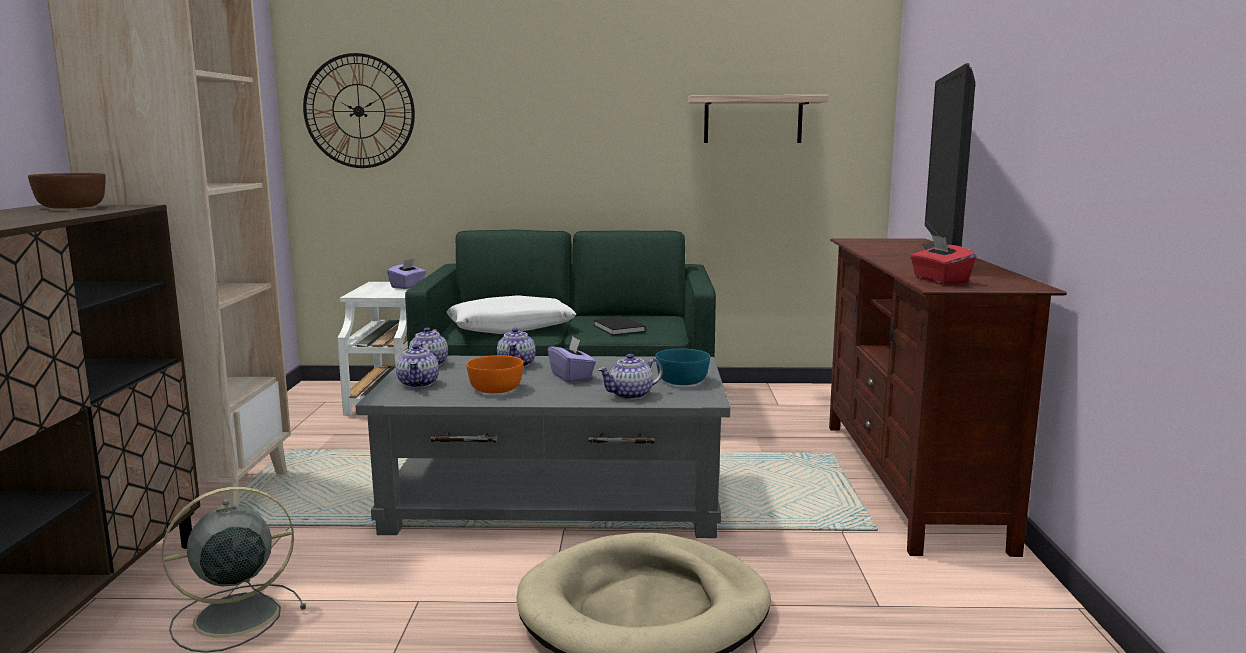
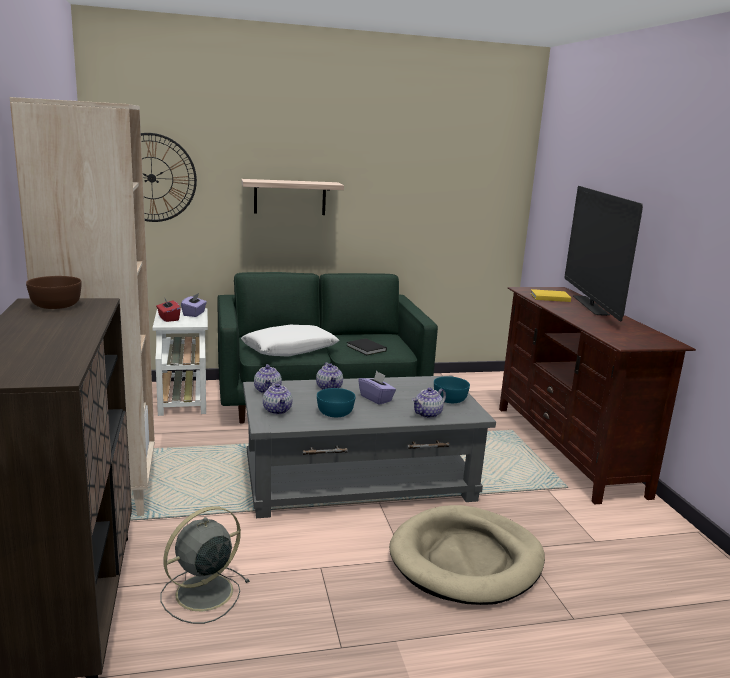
camera: 15 degrees left, 5 degrees up
orange bowl [467,355,523,394] -> turquoise bowl [317,388,355,417]
shelf [688,95,829,143] -> shelf moved to [241,179,344,215]
red tissue box [910,234,976,285] -> red tissue box moved to [156,299,181,322]
none -> yellow book [530,289,571,302]

